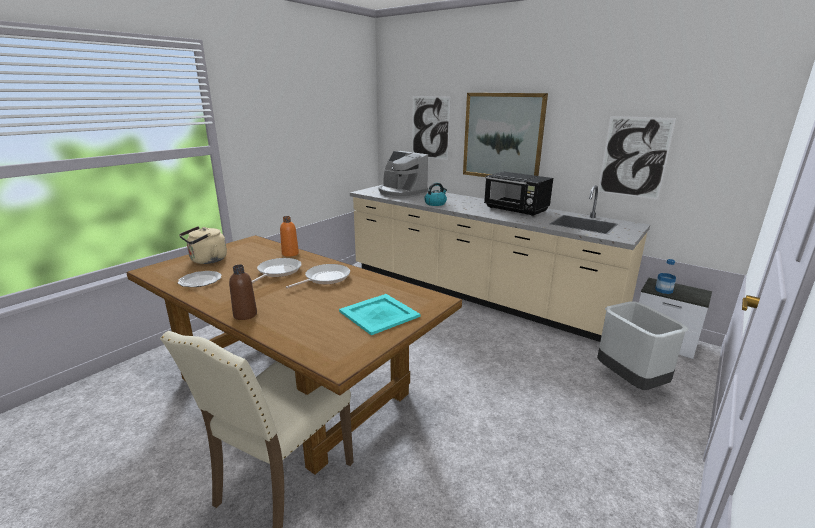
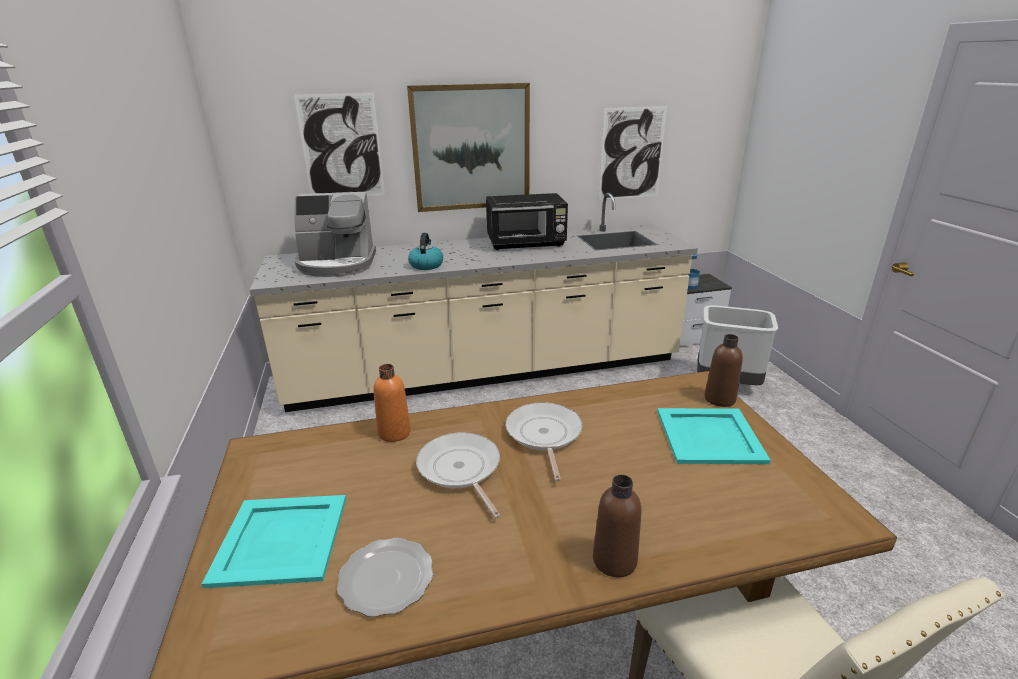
camera: 50 degrees left, 5 degrees up
beige kettle [179,226,227,264] -> turquoise tray [202,495,346,588]
none -> brown bottle [705,334,743,407]

